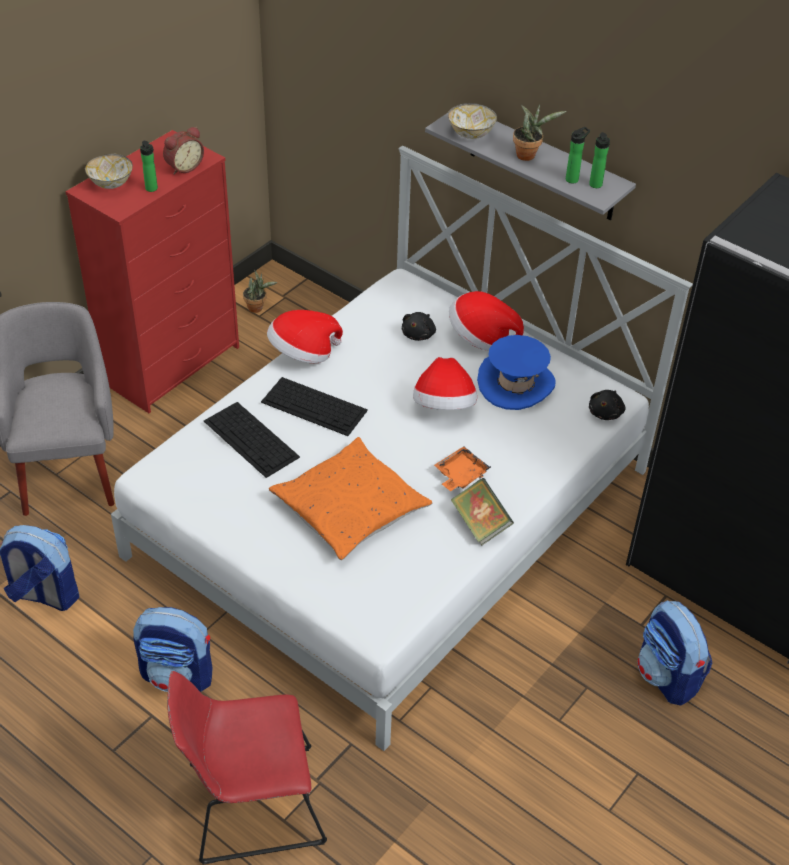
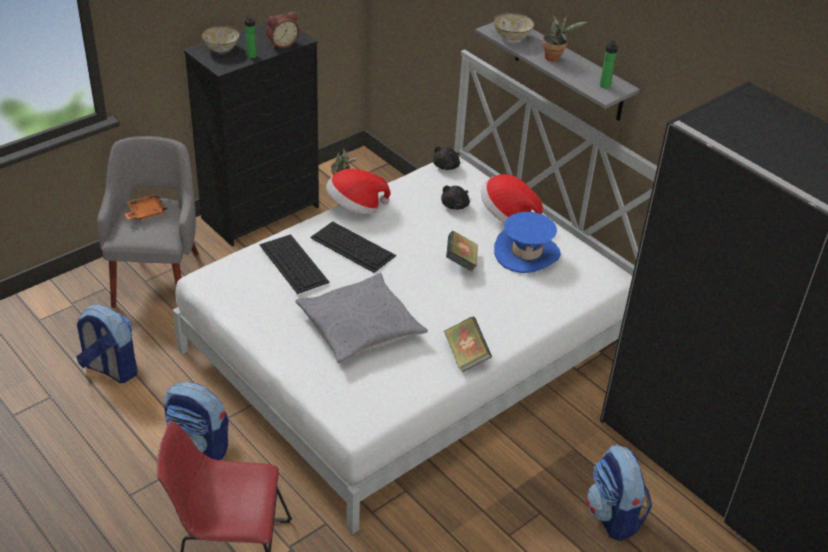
camera: 10 degrees right, 5 degrees down
red dresser [65,130,239,413] -> black dresser [184,22,319,247]
orange pillow [269,437,433,560] -> grey pillow [295,273,428,363]
hat [413,357,477,410] -> book [446,231,478,272]
orange tray [434,446,491,491] -> orange tray moved to [124,194,167,220]
bottle [566,127,590,184] -> none
black plush toy [589,390,626,420] -> black plush toy moved to [433,147,460,170]

